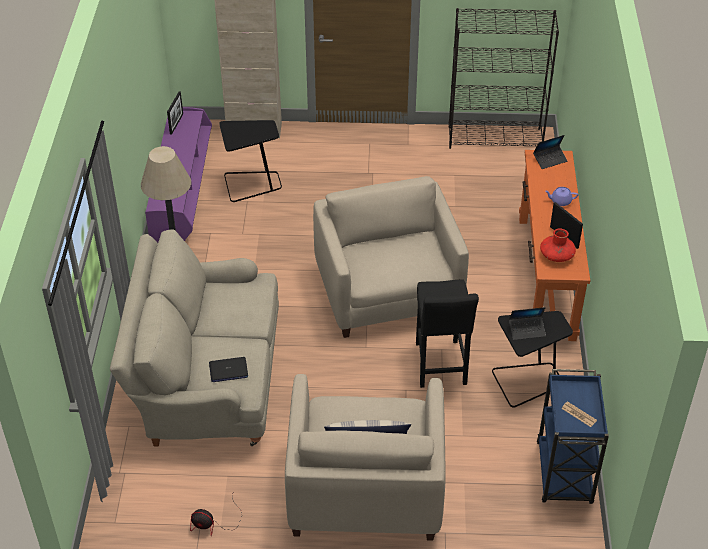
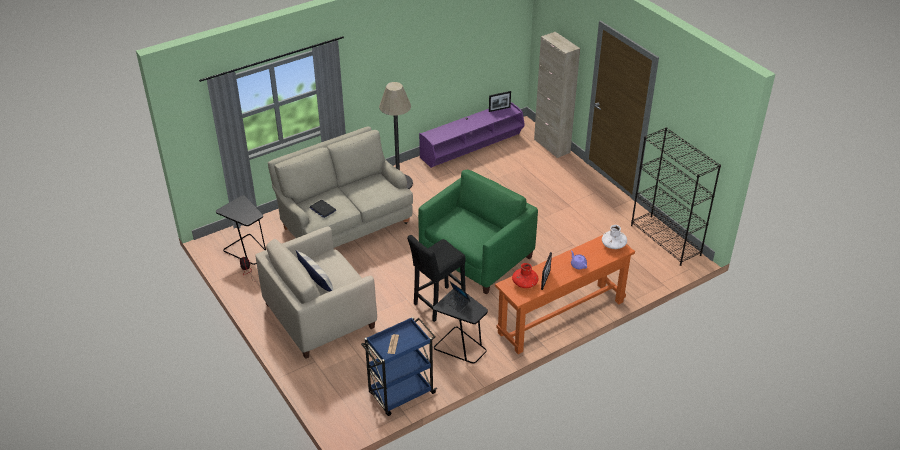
camera: 55 degrees right, 5 degrees down
black side table [219,120,282,202] -> black side table moved to [216,195,266,265]
beige armchair [313,176,469,338] -> green armchair [418,170,538,295]
laptop [533,135,567,169] -> white vase [602,225,627,249]

